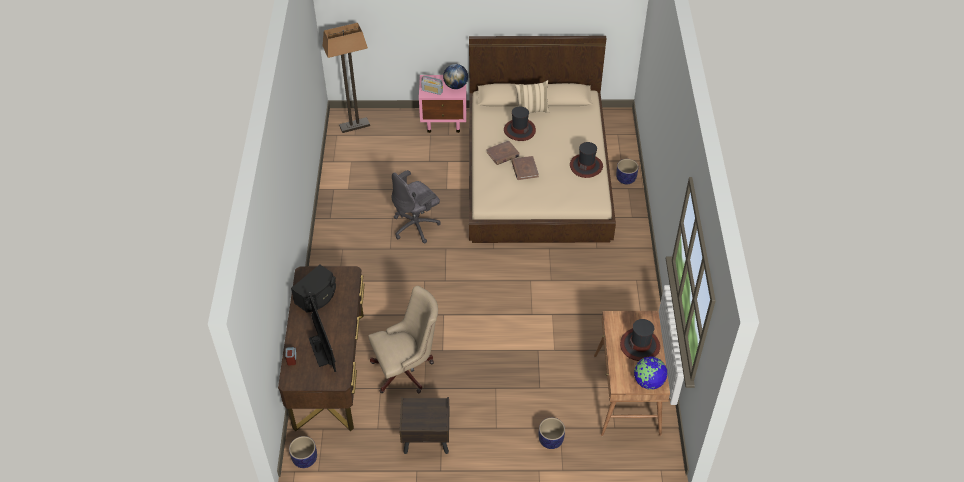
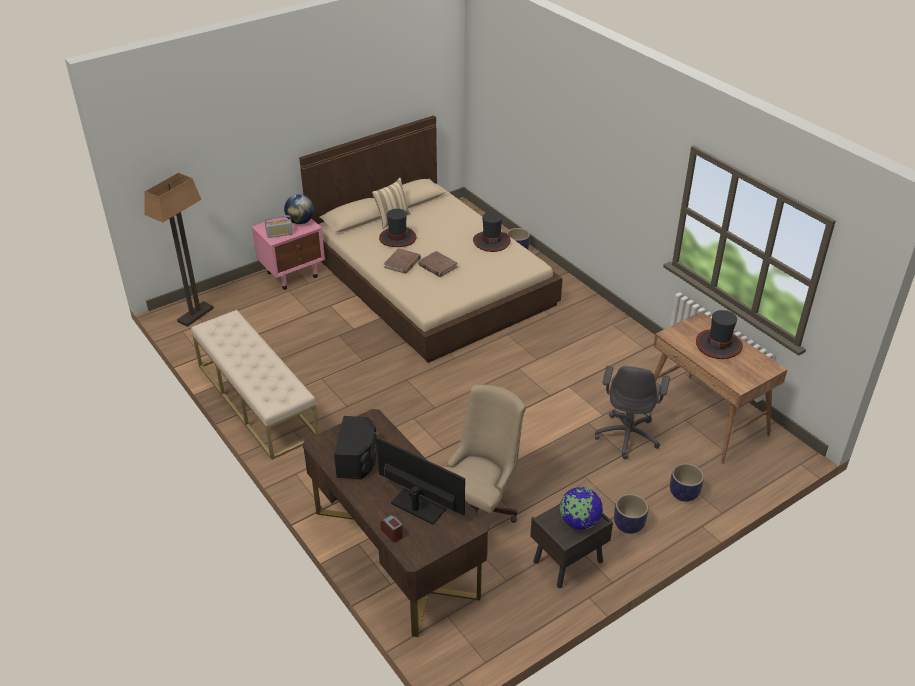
camera: 35 degrees left, 10 degrees down
planter [289,436,317,468] -> planter moved to [614,494,648,534]
grey office chair [392,170,440,244] -> grey office chair moved to [595,366,670,459]
globe [634,356,668,390] -> globe moved to [560,487,603,530]
none -> beige bench [191,310,320,460]

